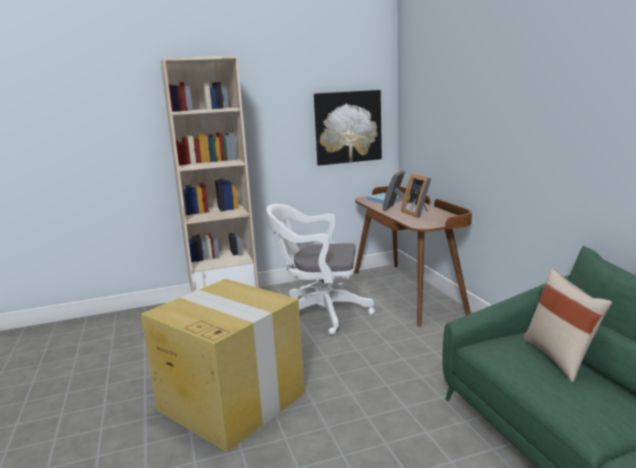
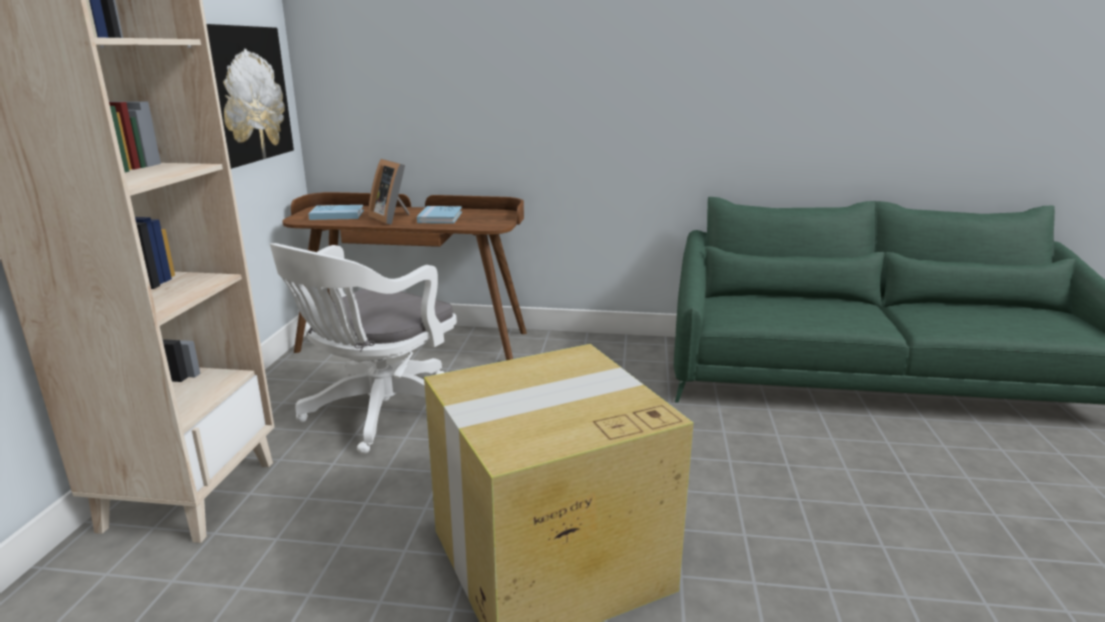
camera: 65 degrees left, 5 degrees up
picture frame [401,174,431,218] -> blue book [417,206,462,224]
beige pillow [523,269,612,382] -> none

